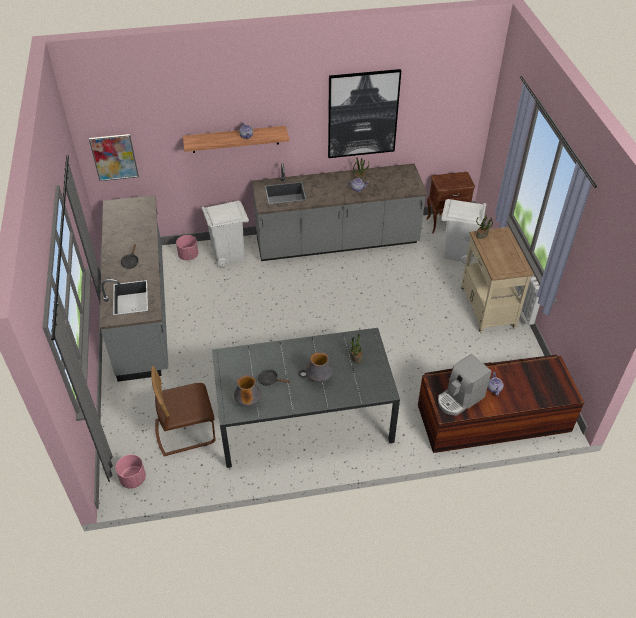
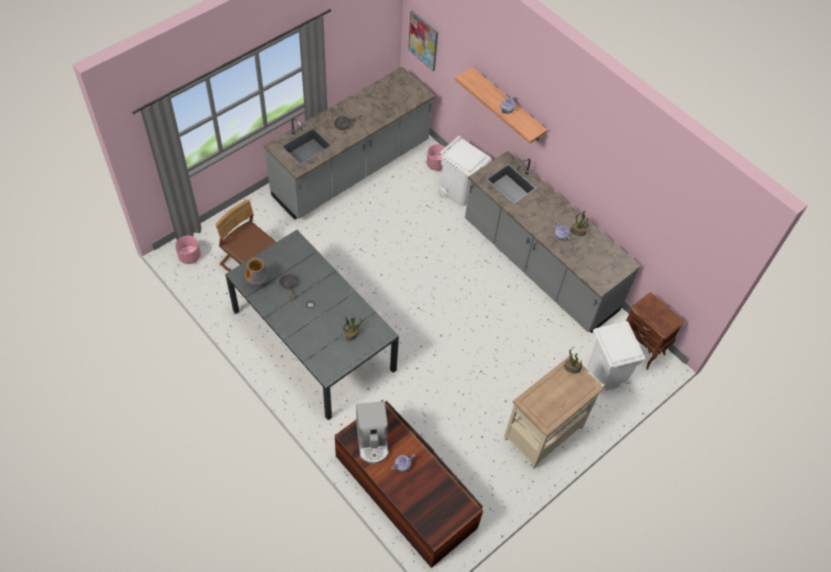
camera: 55 degrees right, 10 degrees up
vase [306,352,333,382] -> none
picture [328,69,401,158] -> none
coffee machine [438,354,492,415] -> coffee machine turned 120 degrees counterclockwise [356,401,389,464]

